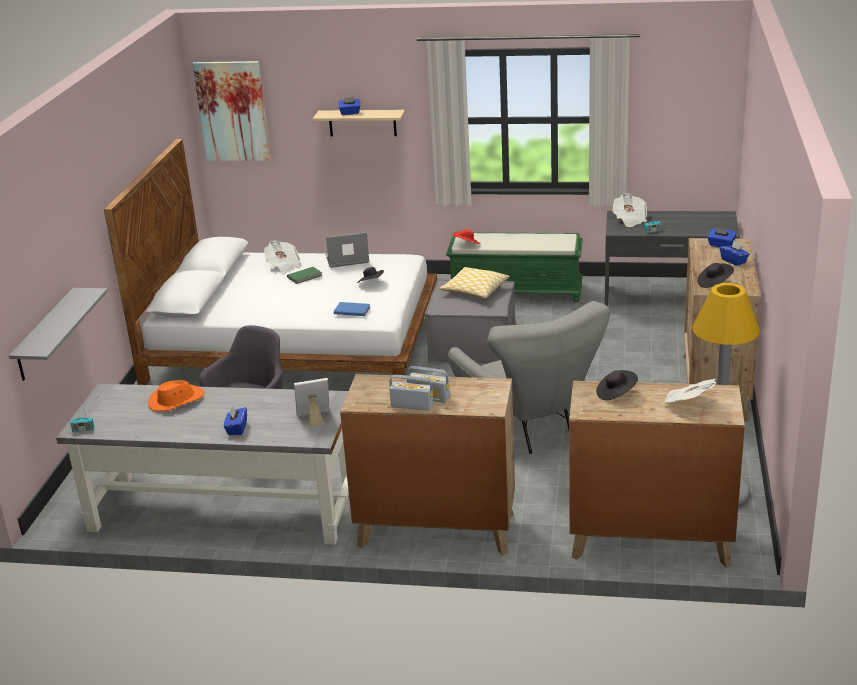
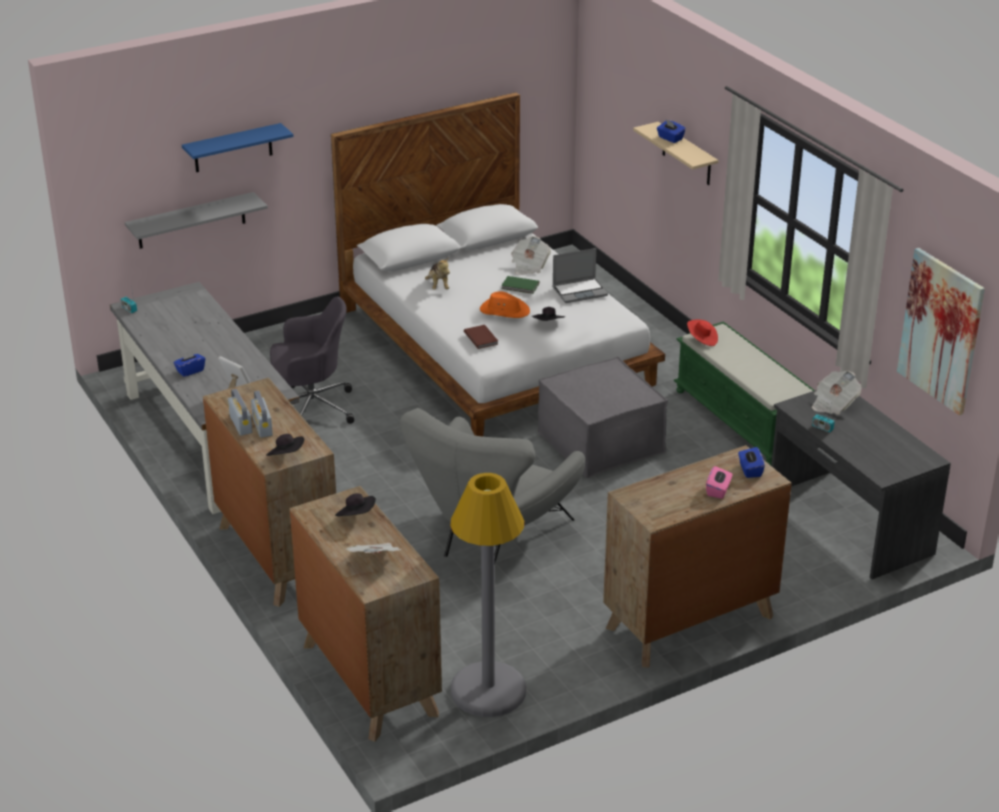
camera: 50 degrees right, 5 degrees up
orange hat [148,380,204,412] -> orange hat moved to [480,291,530,318]
picture [192,61,271,161] -> picture moved to [897,248,985,415]
laptop [326,232,369,268] -> laptop turned 120 degrees clockwise [552,248,608,303]
blue book [334,302,370,316] -> brown book [464,325,498,349]
pillow [439,267,510,299] -> none
black hat [697,263,734,288] -> black hat moved to [266,434,304,456]
blue tissue box [720,241,749,266] -> pink tissue box [706,466,733,499]
none -> blue shelf [182,123,294,172]
none -> plush toy [425,257,450,290]

